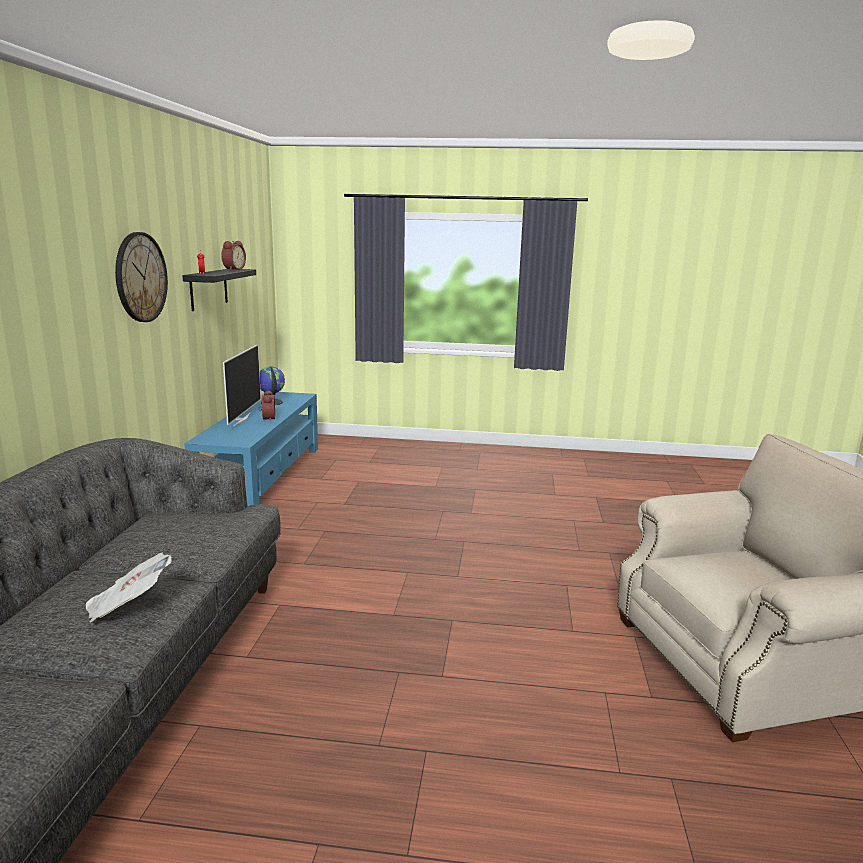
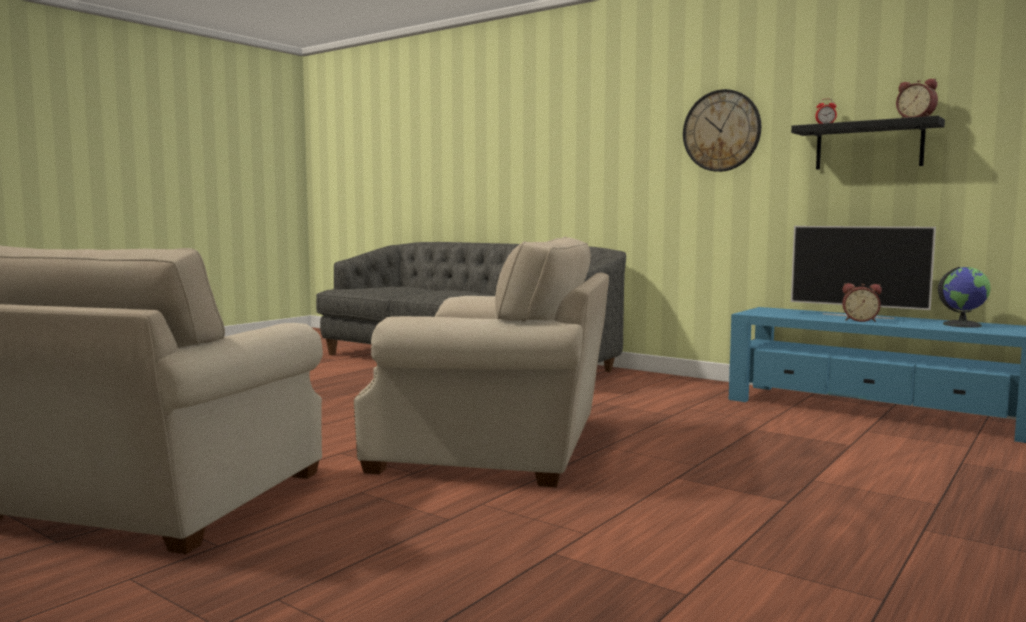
camera: 120 degrees right, 10 degrees down
newspaper [85,553,172,622] -> none
none -> beige armchair [354,237,609,487]

